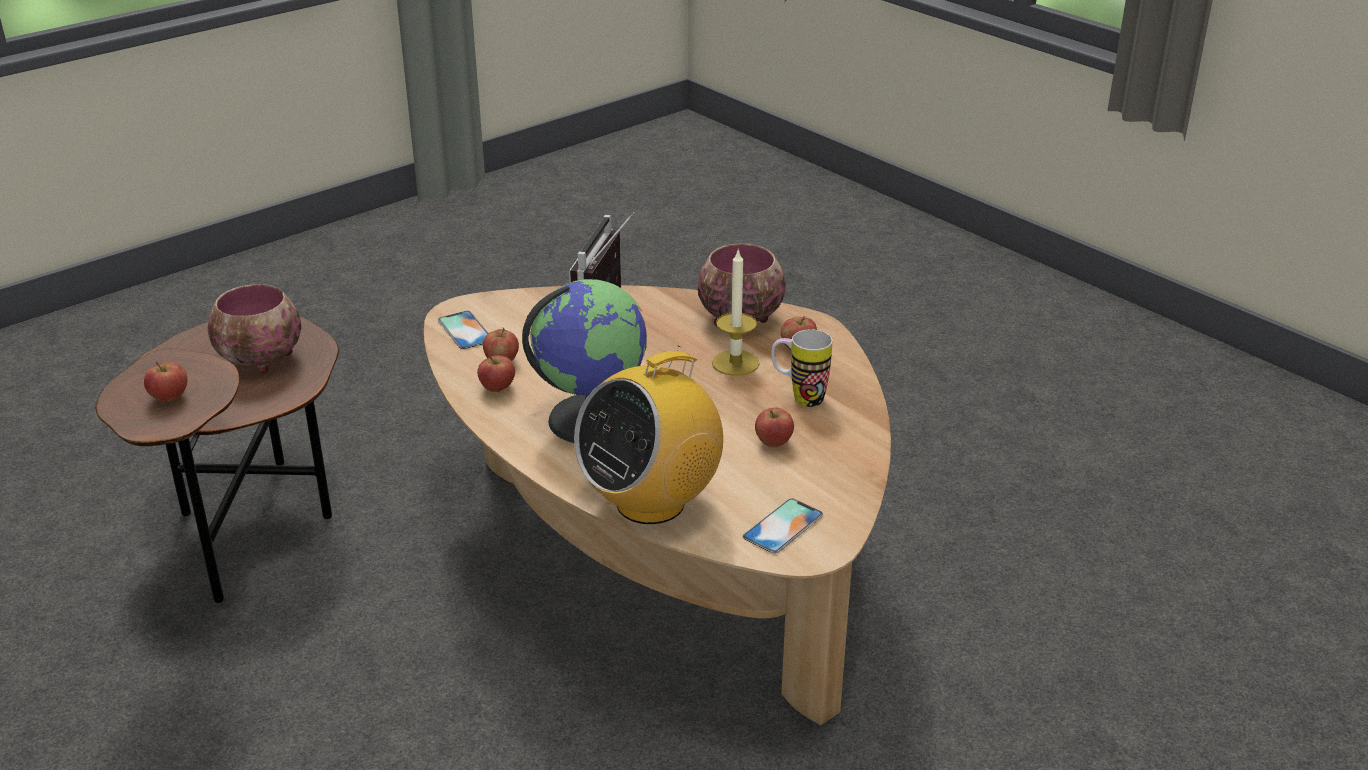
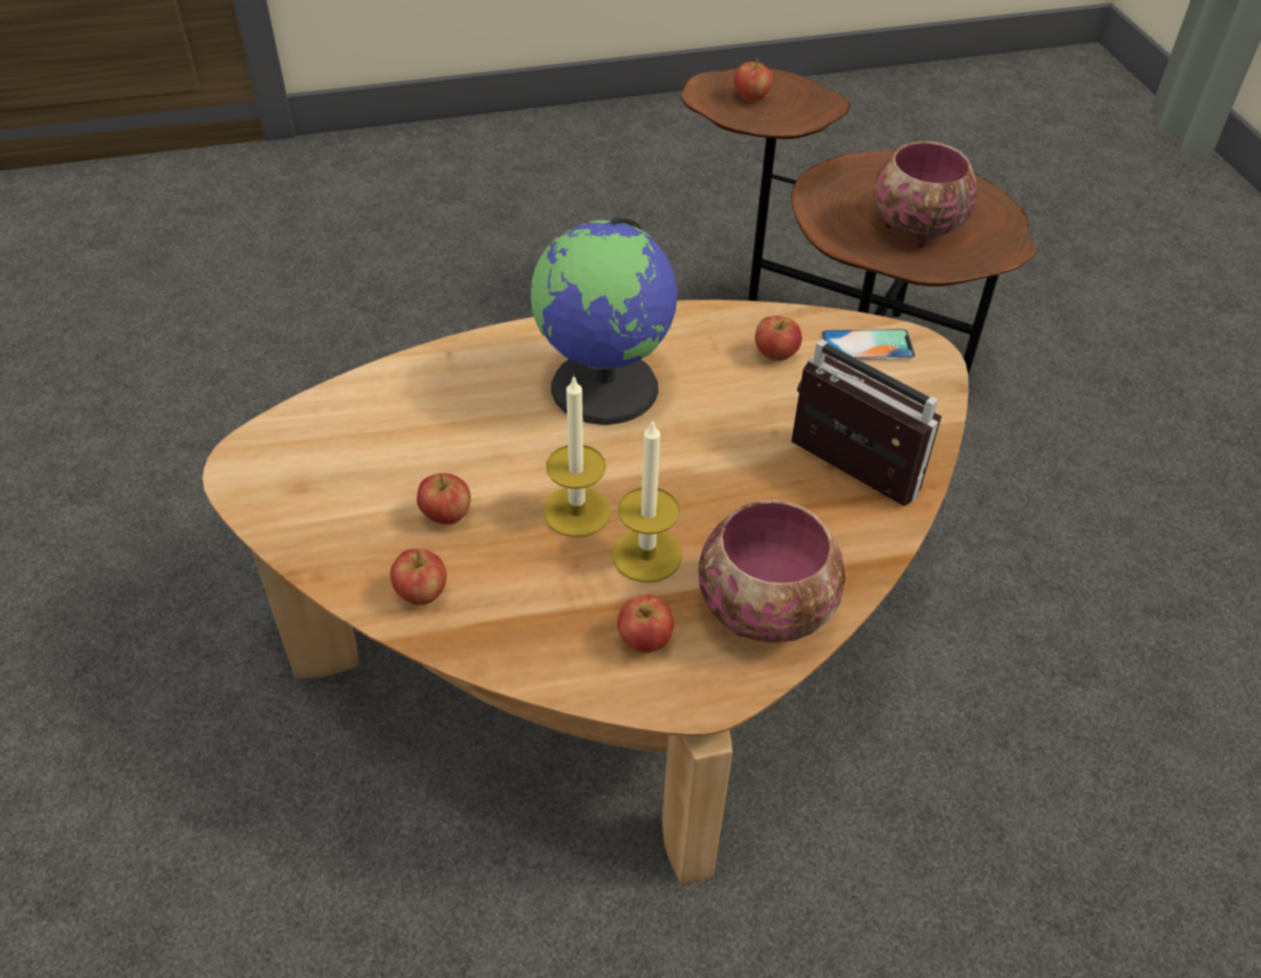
camera: 115 degrees right, 15 degrees up
apple [477,355,515,392] -> apple moved to [390,549,447,605]
radio [574,345,723,524] -> none
phone [743,498,823,554] -> none
mug [771,329,832,407] -> none
none -> candle [544,375,611,537]

